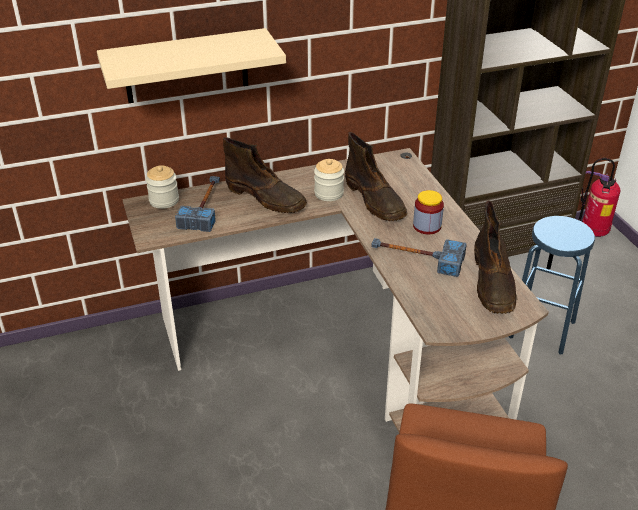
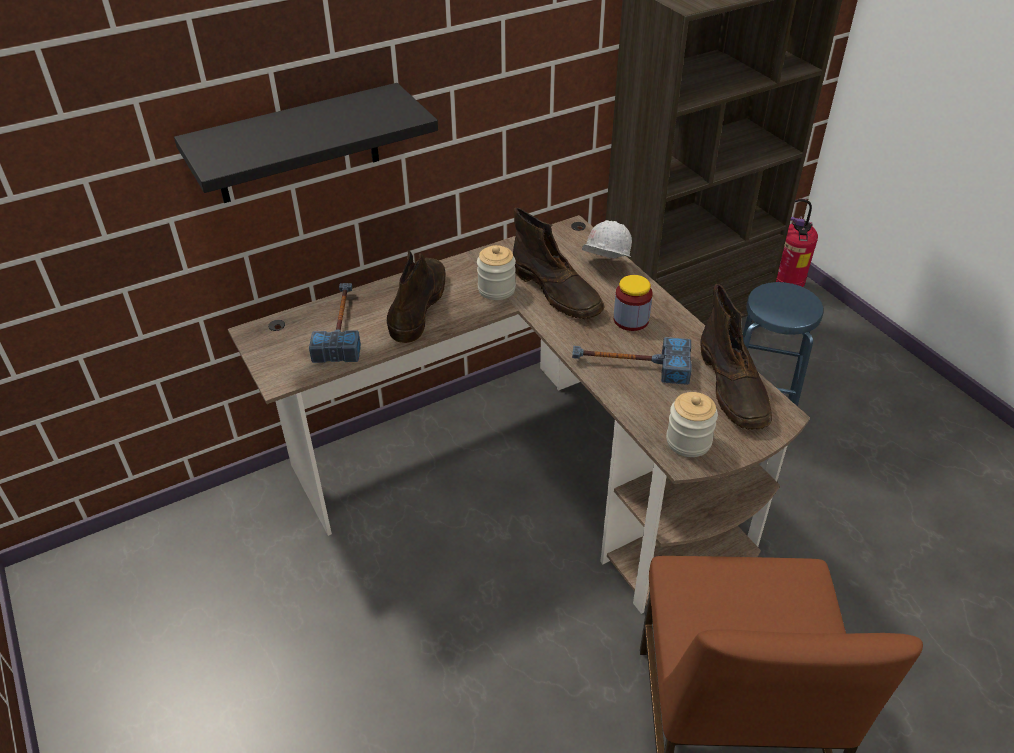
camera: 10 degrees left, 5 degrees up
beige shelf [97,28,286,103] -> black shelf [174,83,438,203]
jar [146,165,179,209] -> jar moved to [666,392,718,457]
brown boot [223,137,307,213] -> brown boot turned 105 degrees counterclockwise [387,250,445,343]
none -> white hard hat [582,220,632,259]

